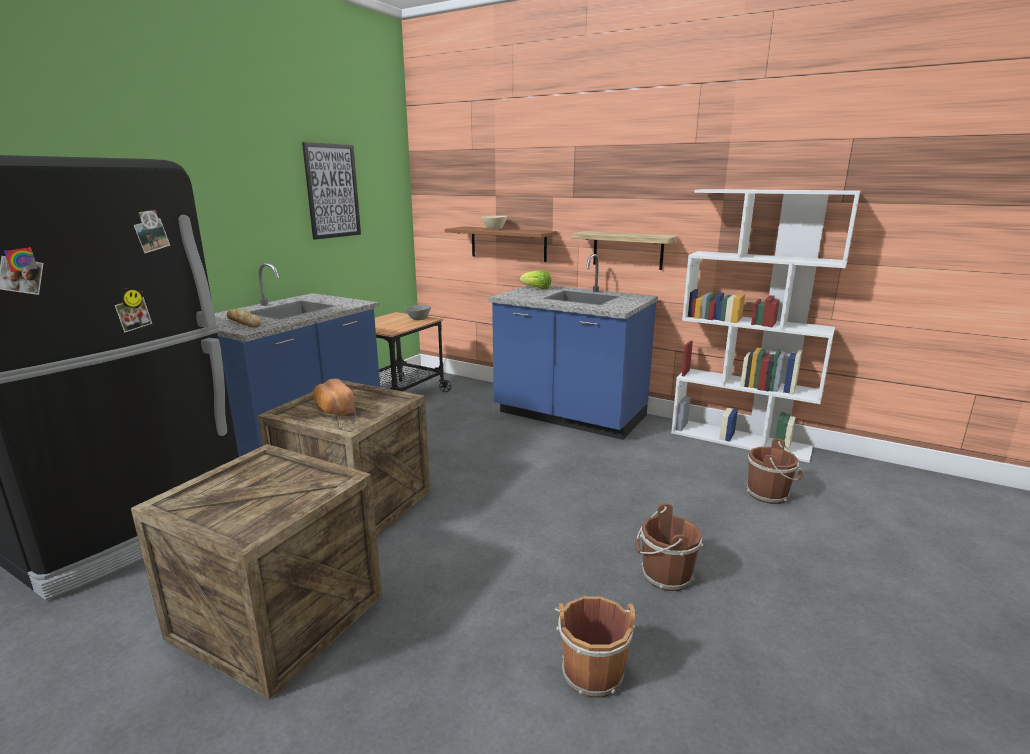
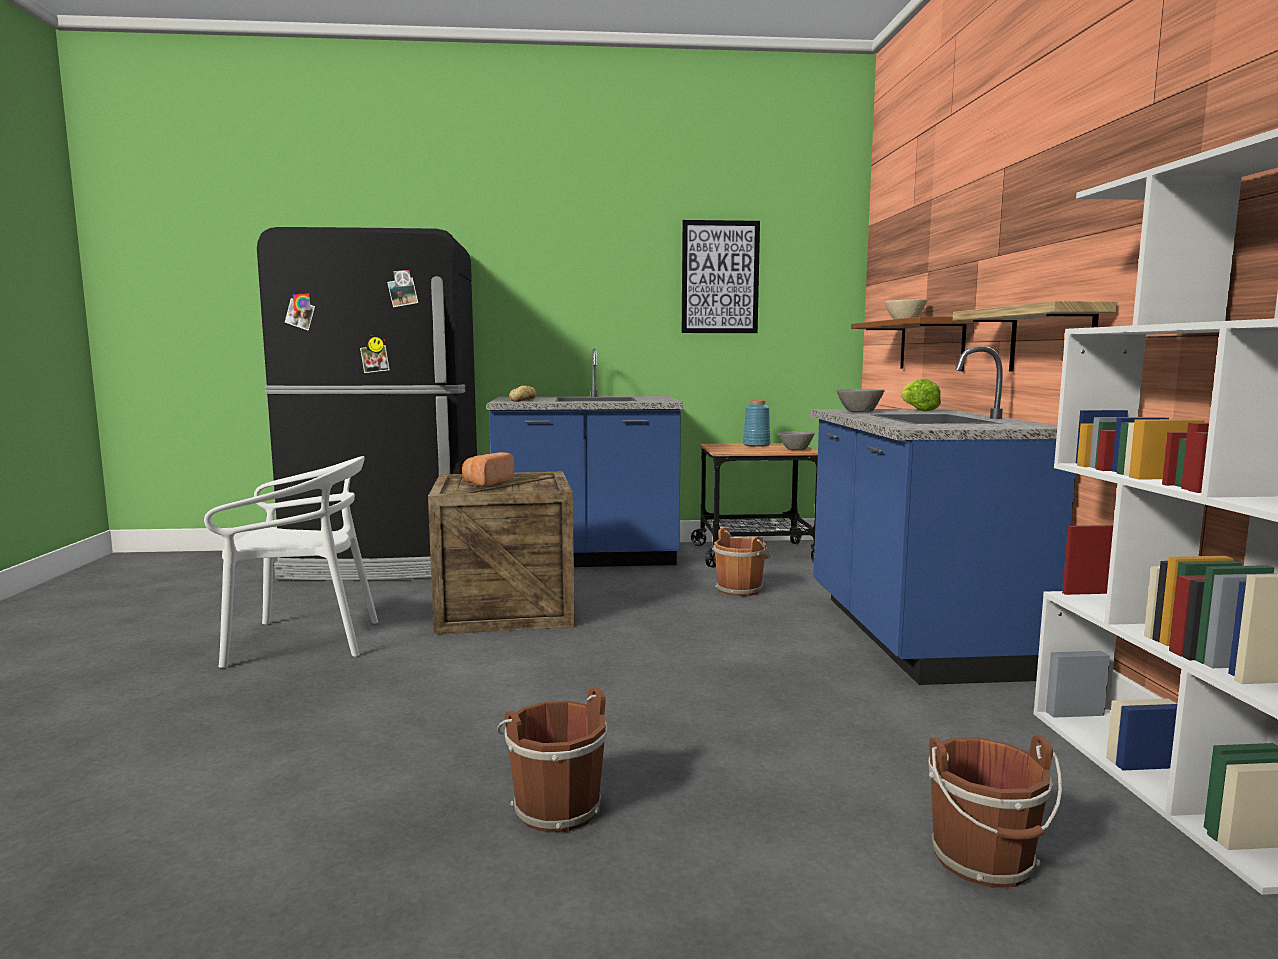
camera: 55 degrees right, 10 degrees down
crate [131,444,382,700] -> white chair [204,456,378,668]
brown bucket [555,596,636,698] -> brown bucket moved to [712,527,771,596]
none -> blue vase [743,400,770,447]
none -> grey bowl [836,389,885,412]

